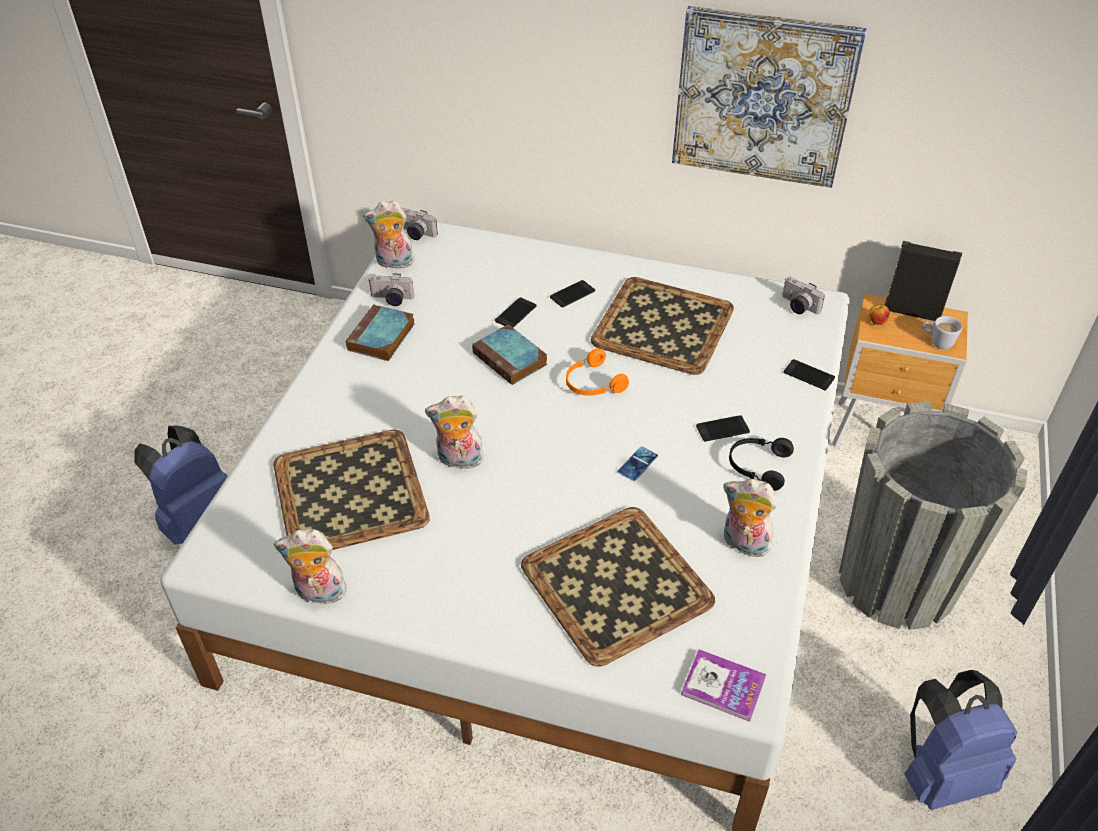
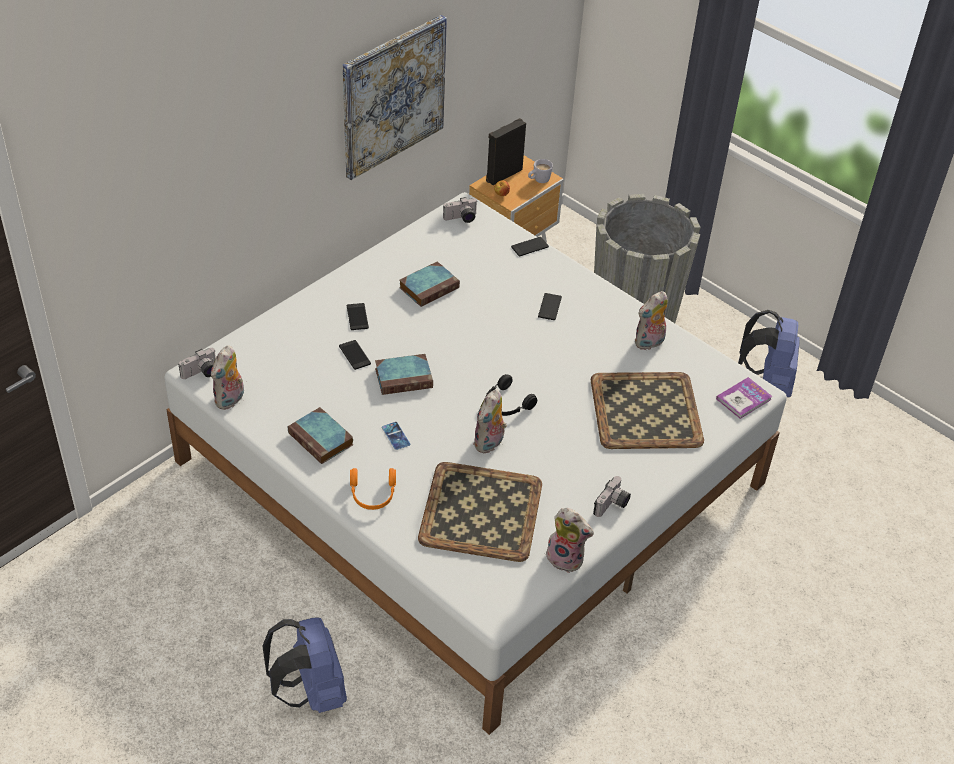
camera: 65 degrees left, 0 degrees up
plush toy [274,529,350,605] -> plush toy turned 90 degrees counterclockwise [546,508,594,573]
camera [369,273,414,306] -> camera moved to [593,476,631,517]
orange headphones [566,348,629,396] -> orange headphones moved to [350,468,396,510]
tray [591,277,734,375] -> book [400,261,460,307]
phone [617,446,658,481] -> phone moved to [382,422,410,450]
black headphones [729,438,794,491] -> black headphones moved to [486,374,537,416]

